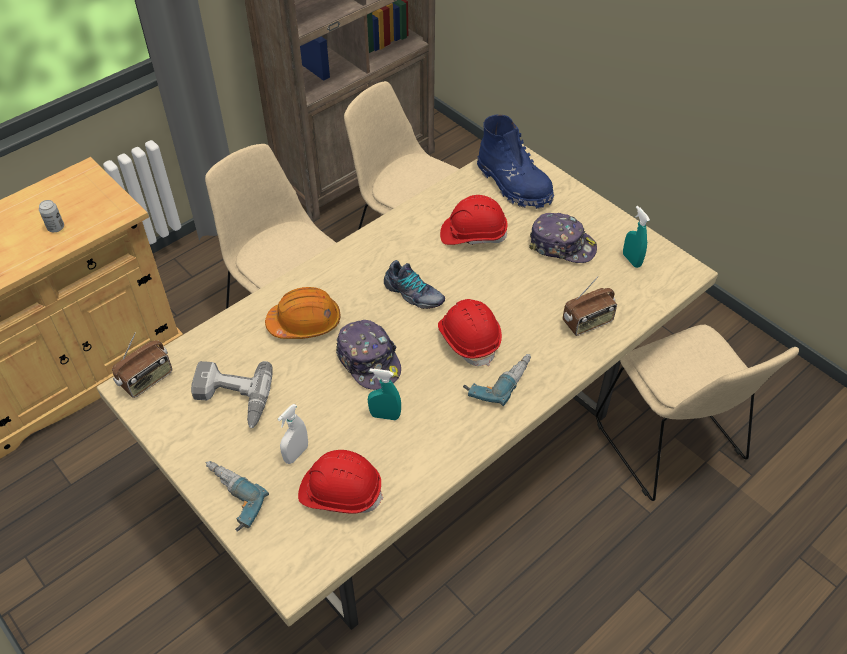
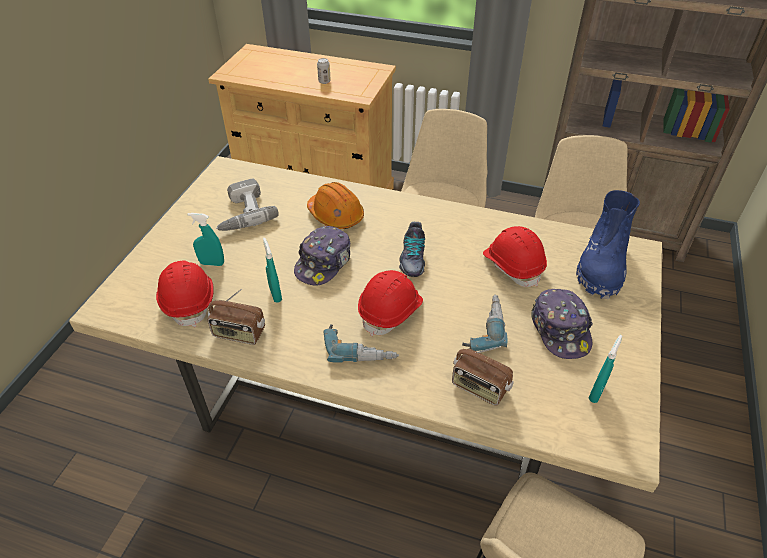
camera: 60 degrees right, 5 degrees down
radio [112,333,172,398] -> radio moved to [207,289,265,345]
power drill [206,461,269,532] -> power drill moved to [462,295,507,351]
white spray bottle [278,404,308,464] -> turquoise spray bottle [188,213,224,266]

